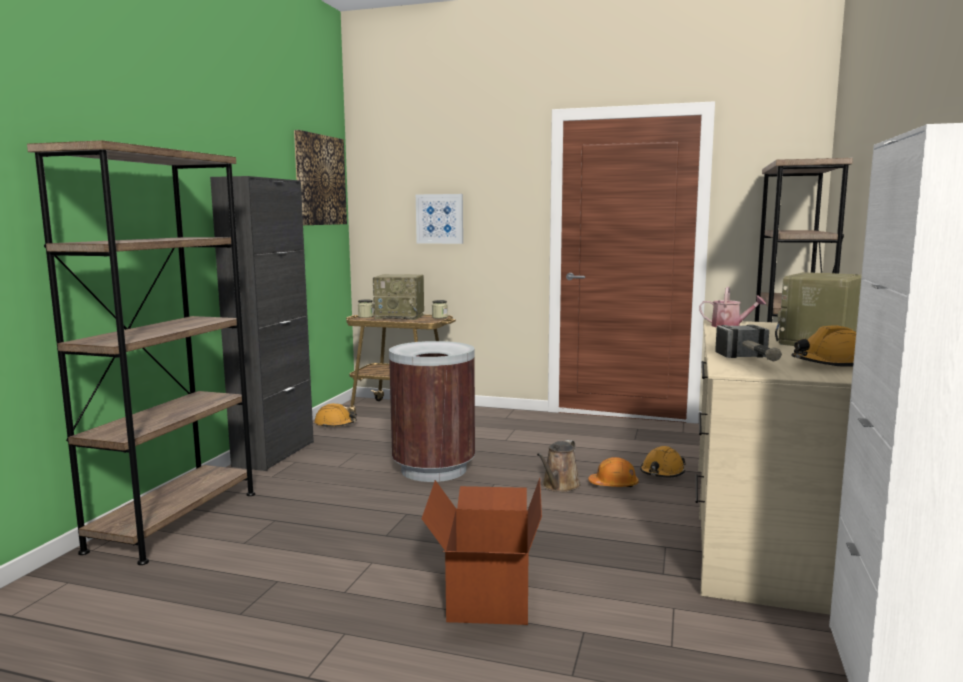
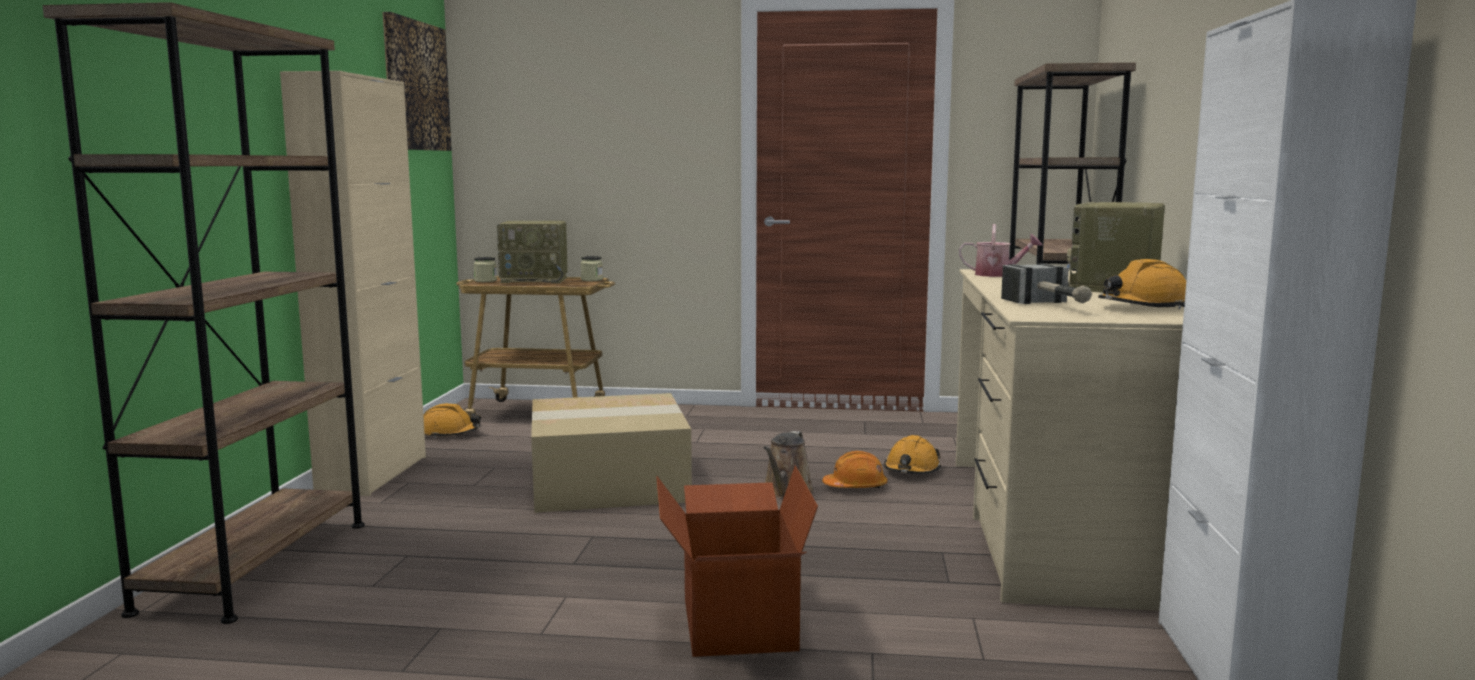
camera: 10 degrees left, 0 degrees up
black cabinet [210,176,314,471] -> beige cabinet [280,71,426,496]
brown trash can [389,341,475,482] -> cardboard box [531,393,692,513]
picture [416,194,463,244] -> none

